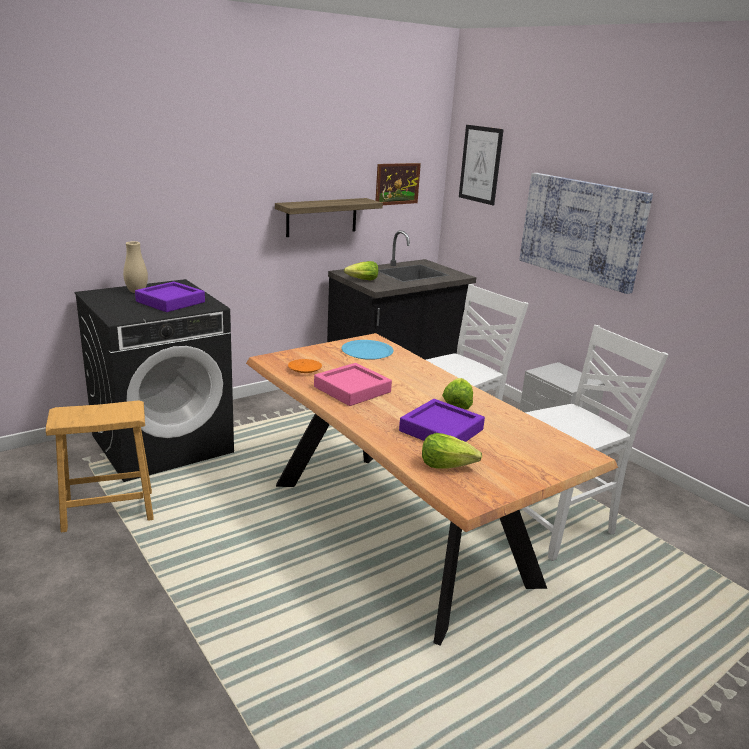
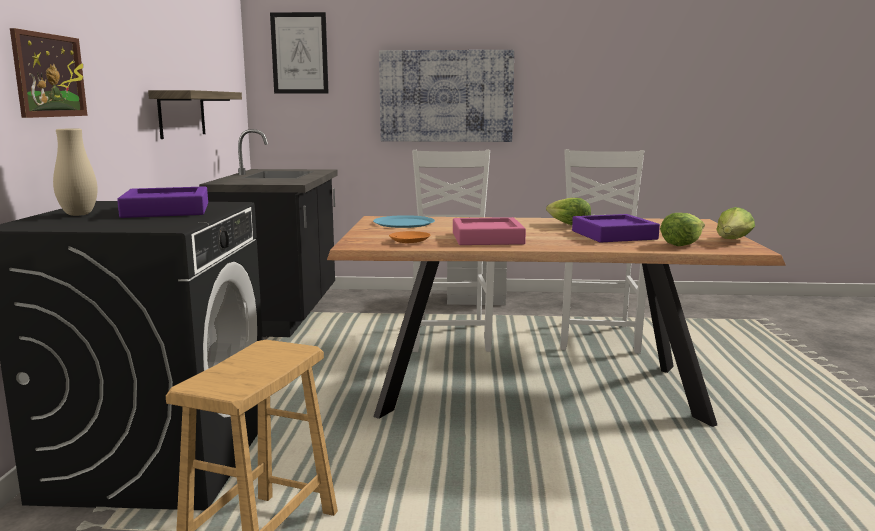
camera: 50 degrees left, 10 degrees down
lettuce [344,261,378,280] -> lettuce moved to [716,207,755,239]
picture [376,163,421,205] -> picture moved to [10,28,88,118]

